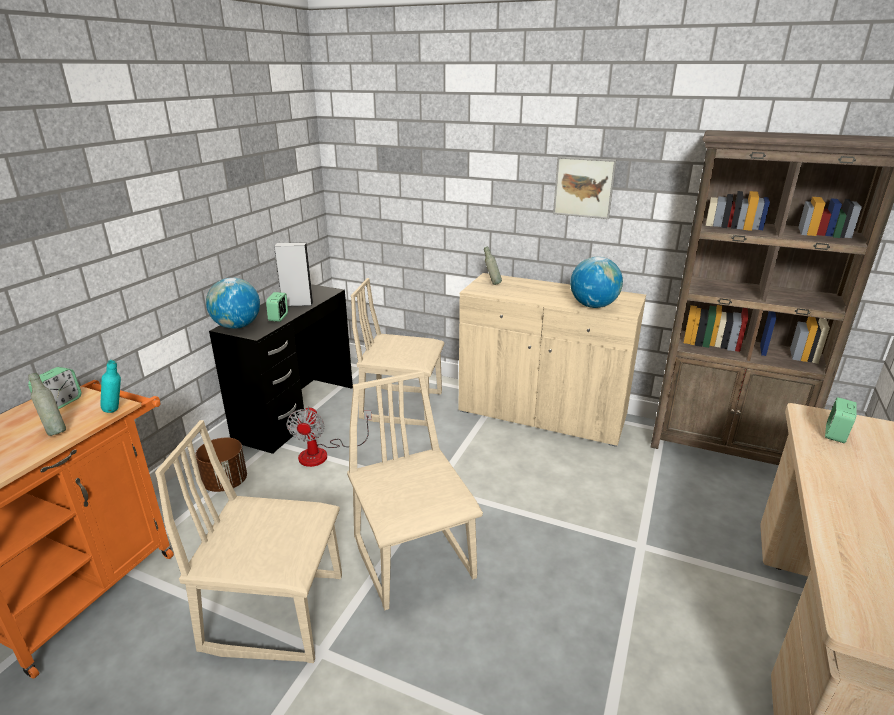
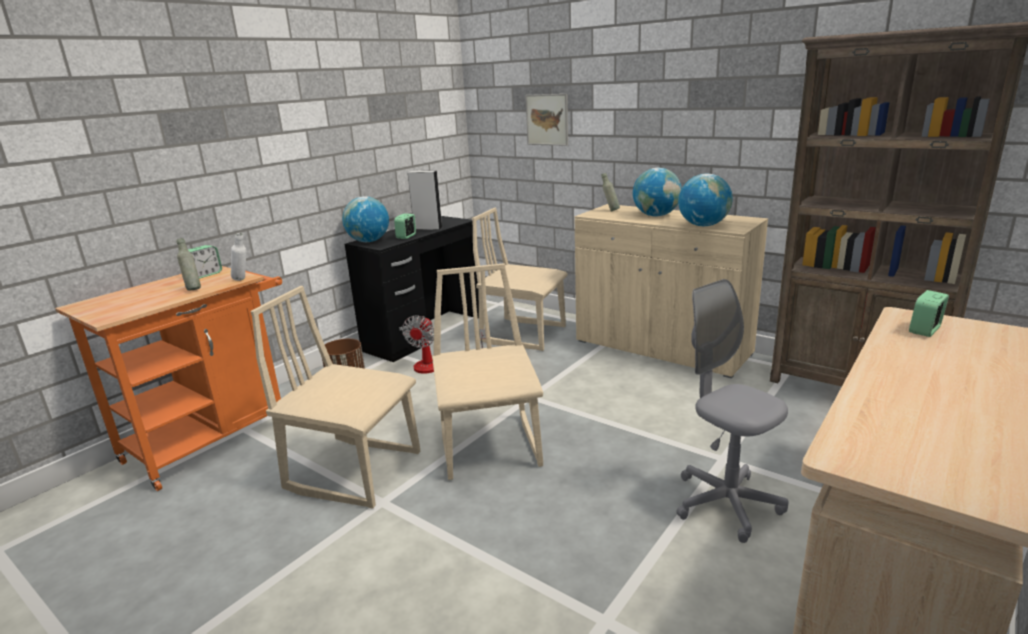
camera: 15 degrees right, 5 degrees down
turquoise bottle [100,360,121,413] -> white bottle [231,233,246,281]
picture [553,156,616,219] -> picture moved to [525,94,568,146]
none -> globe [633,168,682,216]
none -> grey office chair [676,279,788,543]

